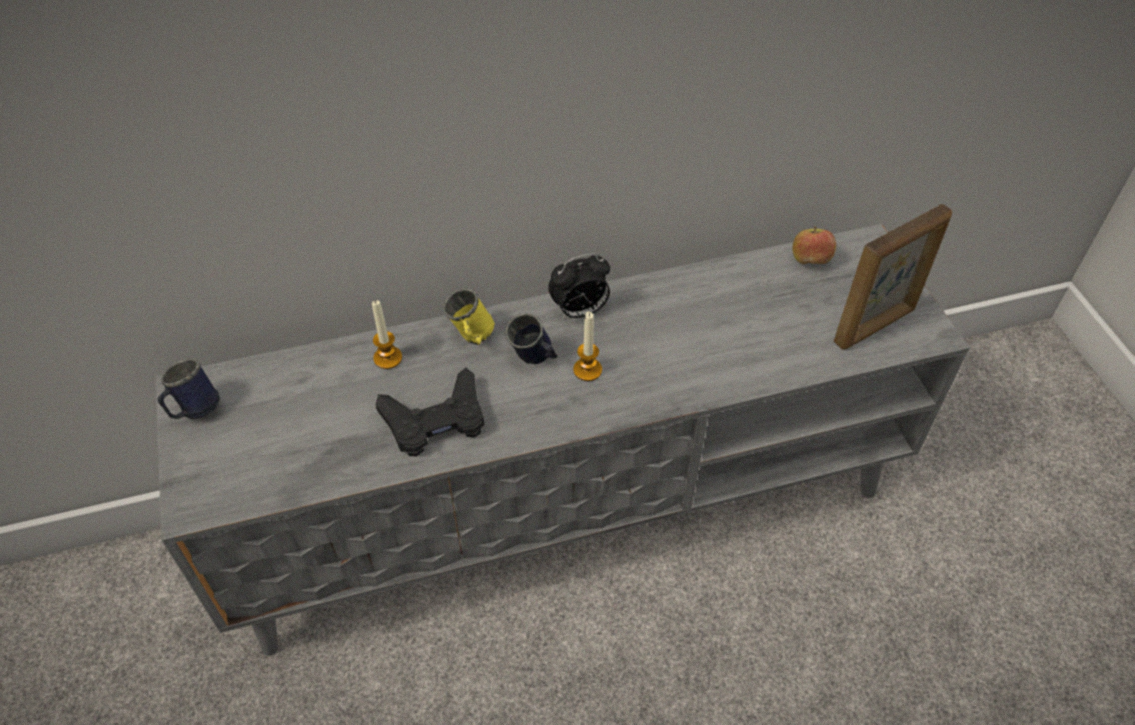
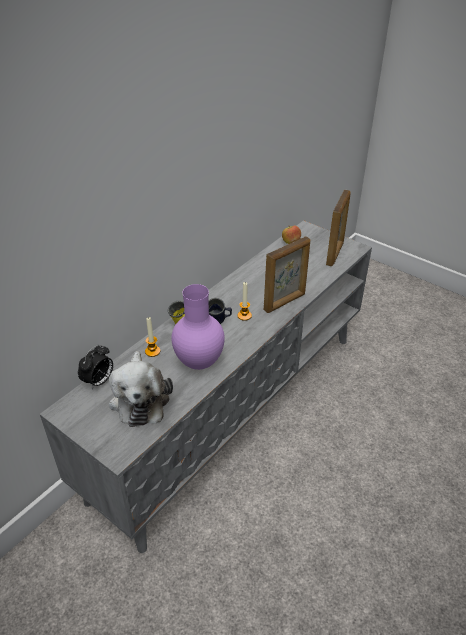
camera: 35 degrees left, 10 degrees down
blue mug [157,359,220,419] -> none
black game controller [376,368,484,456] -> purple vase [171,284,225,370]
alarm clock [548,253,610,319] -> alarm clock moved to [78,344,113,389]
none -> plush toy [109,351,173,427]
none -> picture frame [264,237,310,313]

